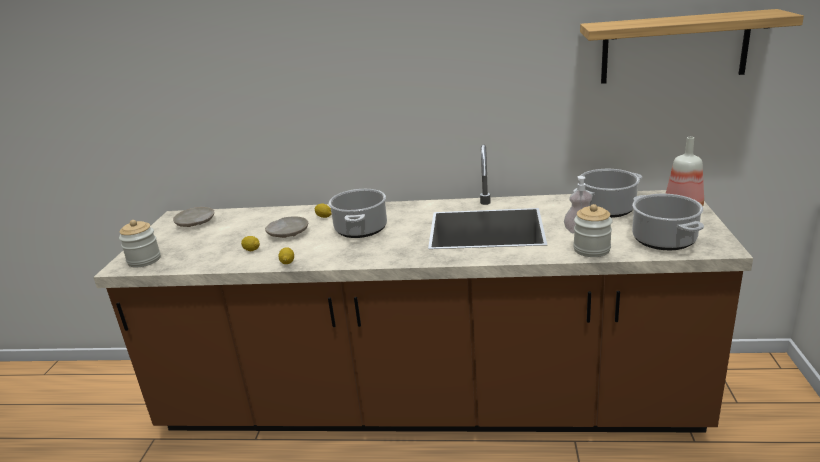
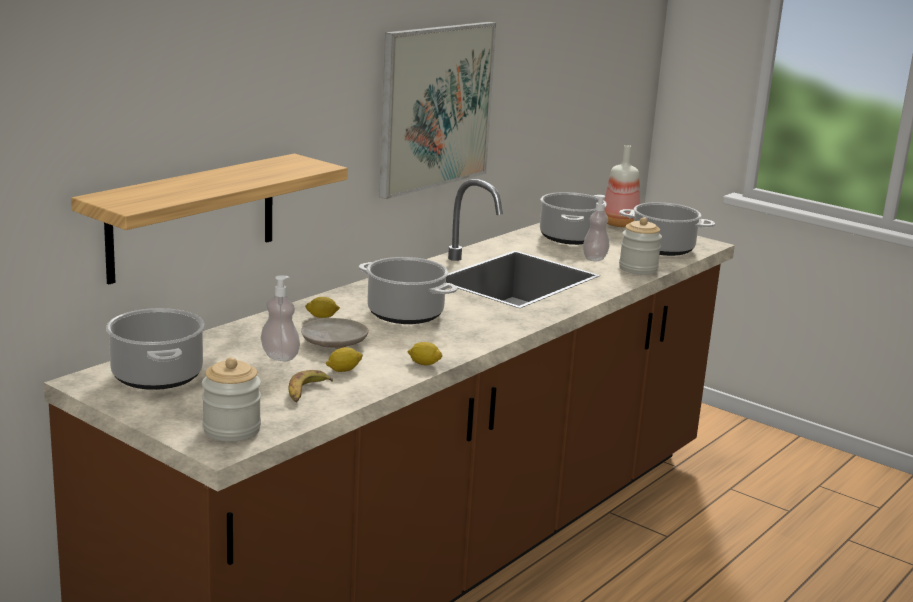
camera: 60 degrees left, 5 degrees down
beige plate [173,207,214,227] -> cooking pot [106,308,205,390]
shelf [580,9,804,84] -> shelf moved to [71,154,348,284]
none -> soap dispenser [261,275,300,361]
none -> banana [289,370,333,403]
none -> picture [379,22,496,199]

